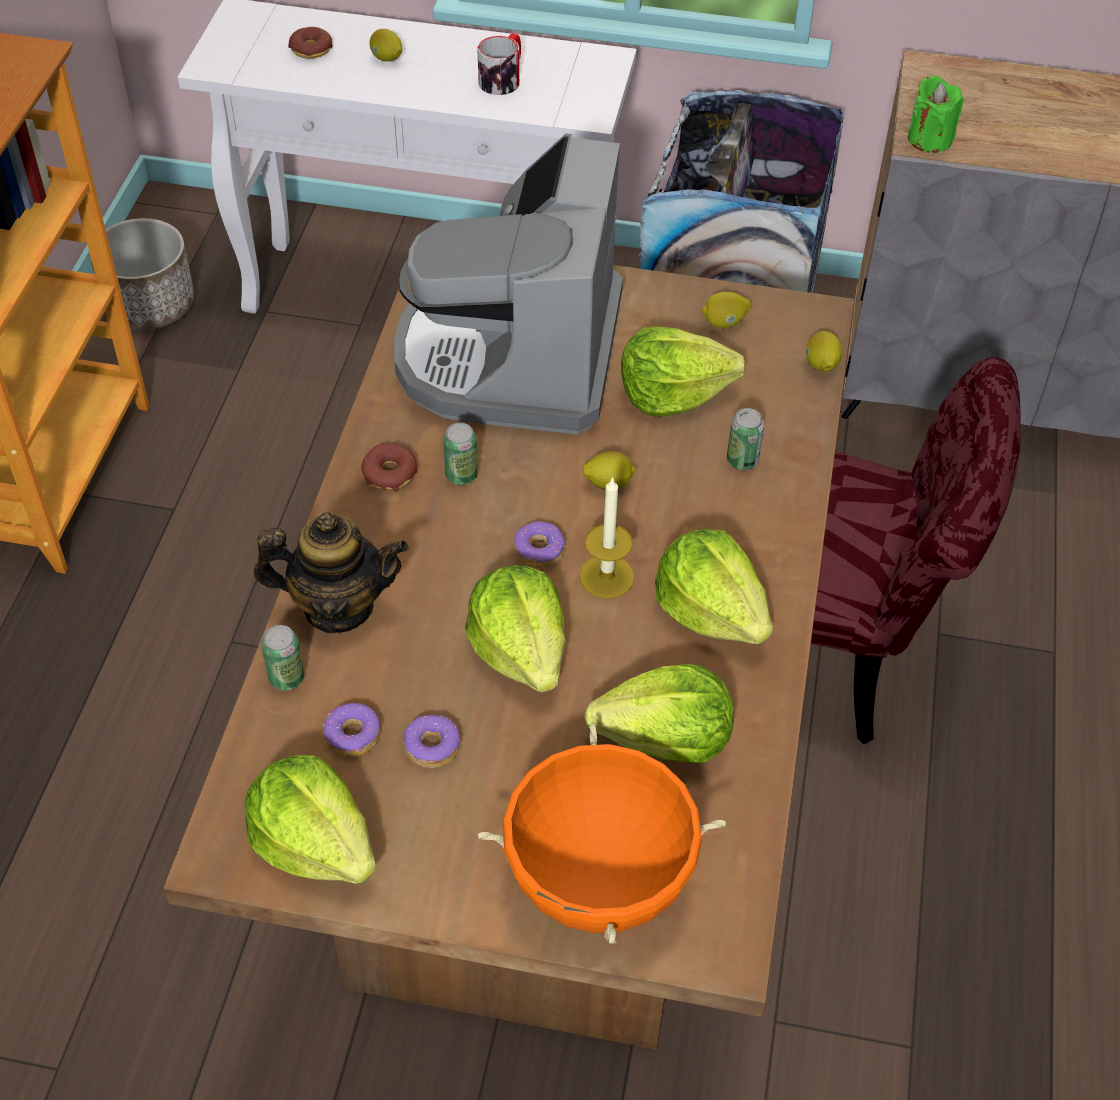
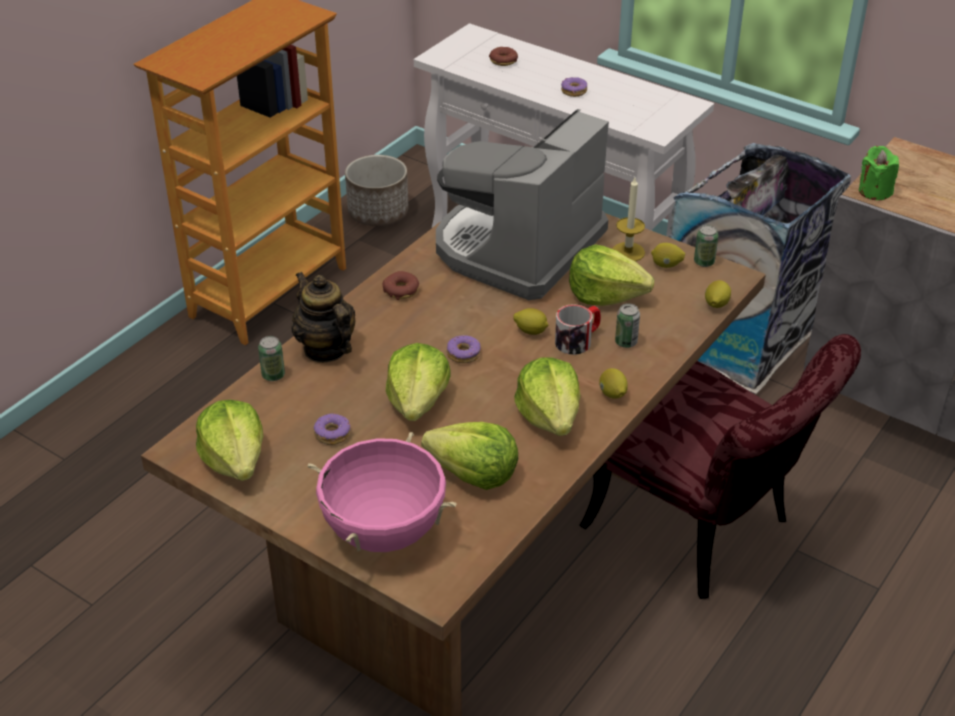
camera: 25 degrees right, 10 degrees down
teapot [254,512,408,633] -> teapot turned 150 degrees counterclockwise [291,272,355,363]
donut [323,703,380,757] -> donut moved to [561,77,587,97]
lemon [369,29,402,61] -> lemon moved to [599,368,628,399]
can [443,423,478,485] -> can moved to [694,225,718,267]
mug [478,33,521,95] -> mug moved to [555,304,601,355]
orange cooking pot [478,725,726,944] -> pink cooking pot [308,432,457,552]
candle [579,476,635,599] -> candle moved to [613,178,645,261]

